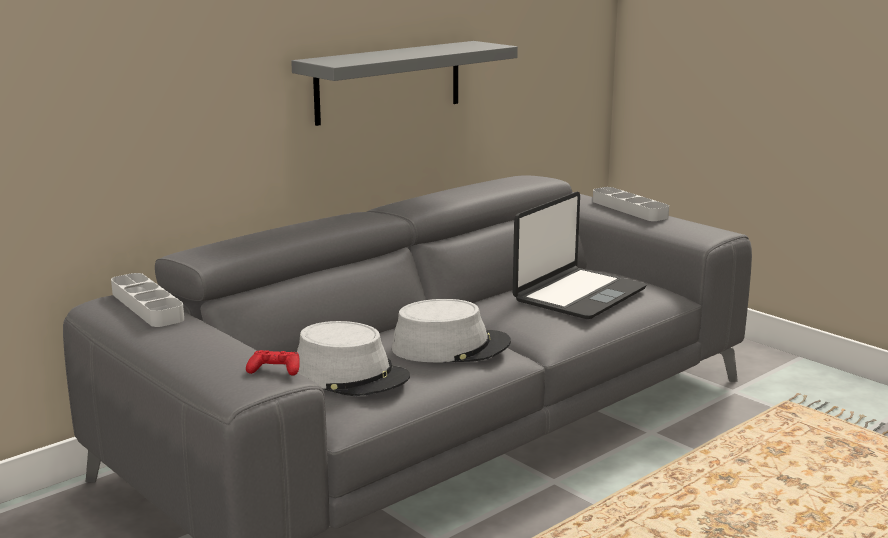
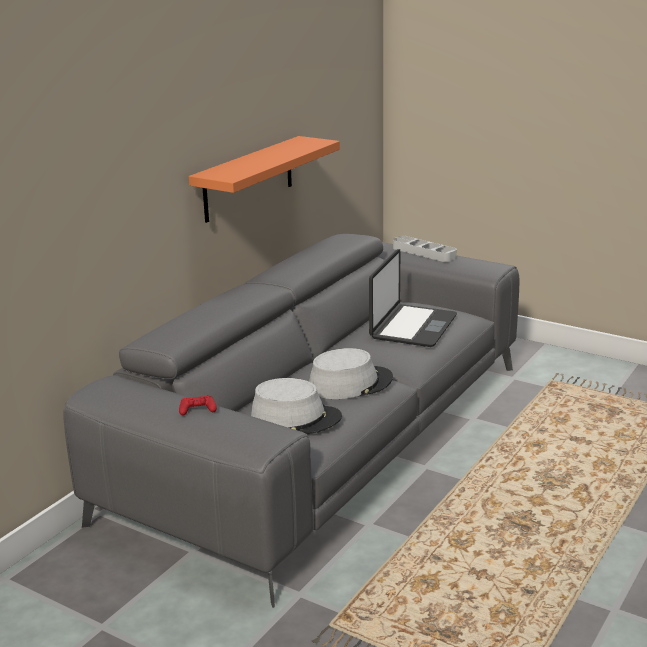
camera: 15 degrees left, 5 degrees up
grey tray [111,273,184,327] -> none
red game controller [246,350,300,376] -> red game controller moved to [179,396,217,415]
grey shelf [291,41,518,126] -> orange shelf [189,136,340,223]

